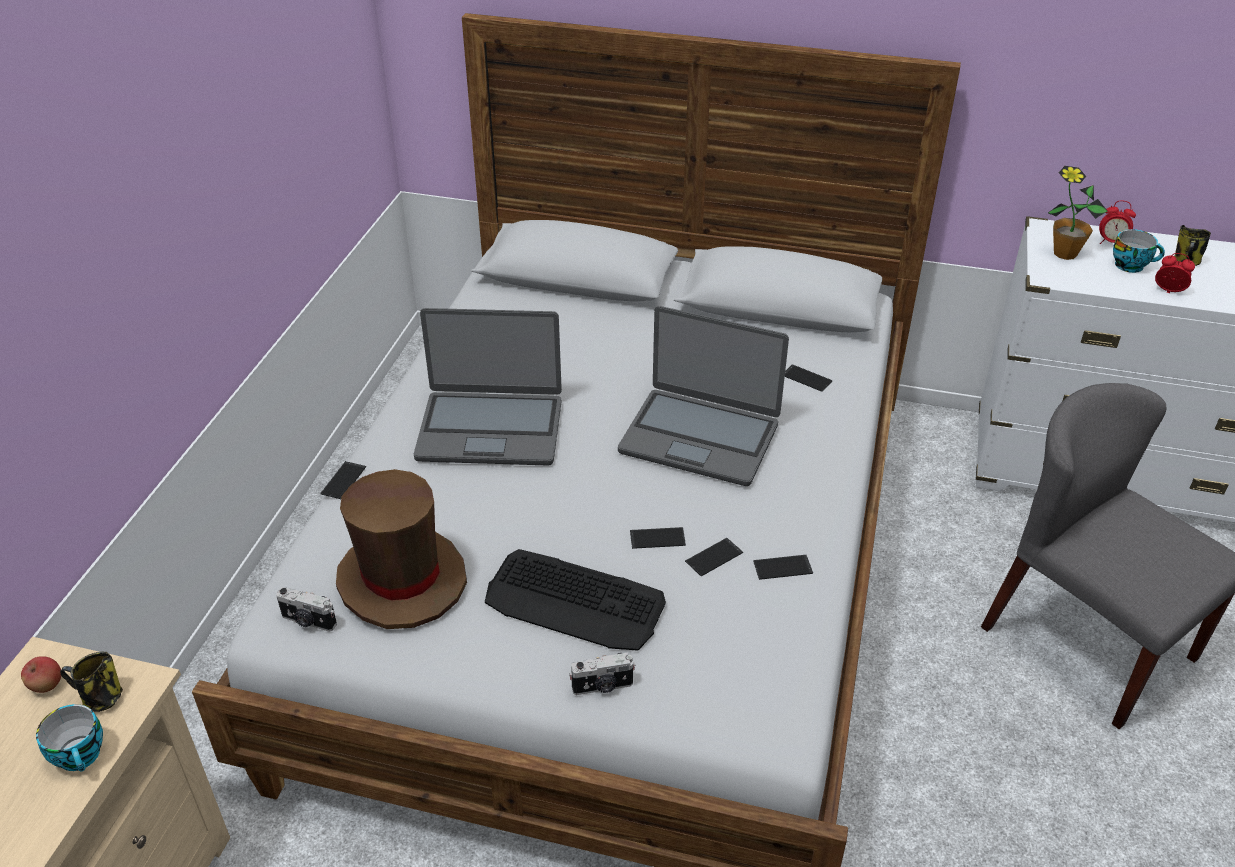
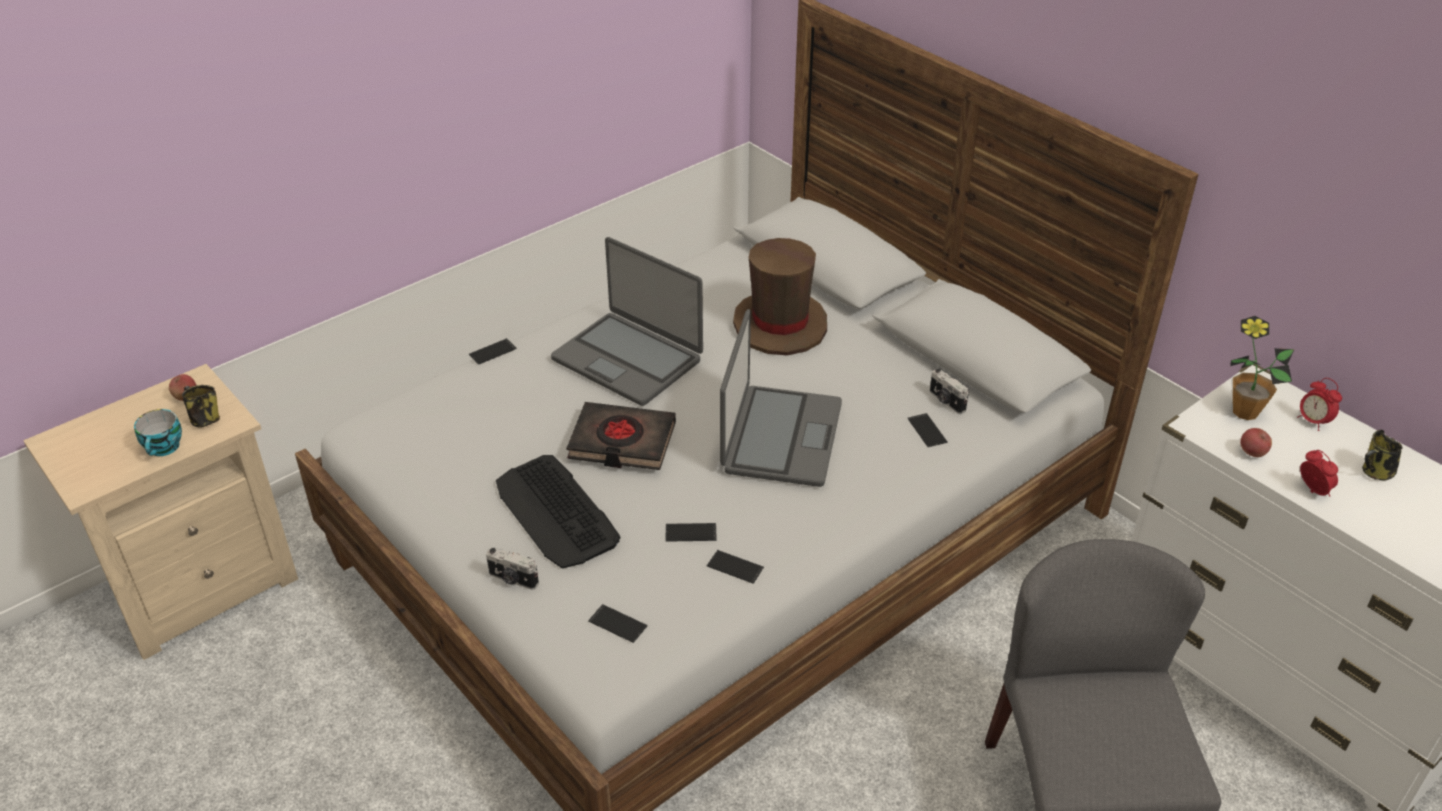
camera: 35 degrees right, 0 degrees up
camera [276,587,337,632] -> camera moved to [930,368,969,414]
brown hat [336,469,467,629] -> brown hat moved to [733,238,827,355]
laptop [618,306,789,486] -> laptop turned 135 degrees counterclockwise [720,309,842,487]
phone [630,527,686,549] -> phone moved to [588,604,648,643]
cup [1113,229,1165,273] -> none
none -> black book [566,402,676,470]
none -> apple [1240,428,1272,457]

